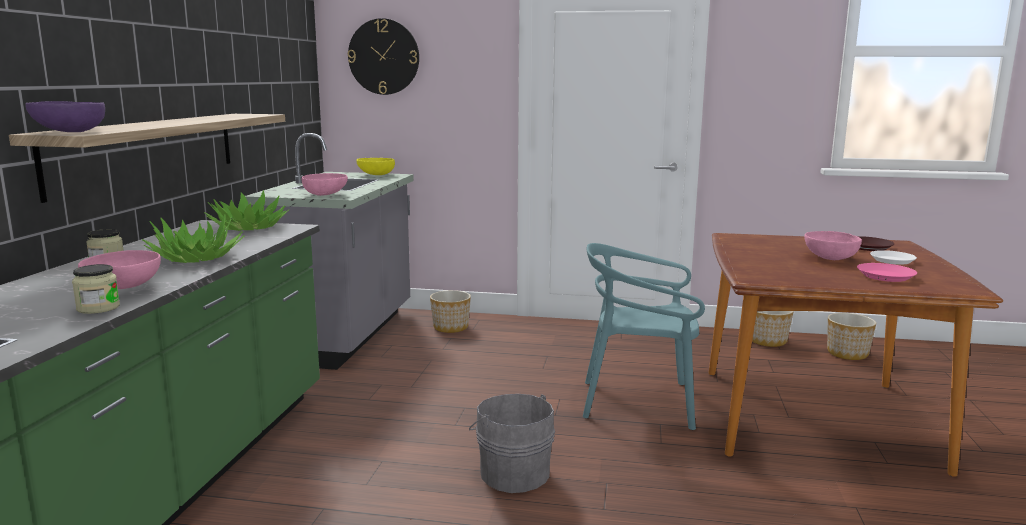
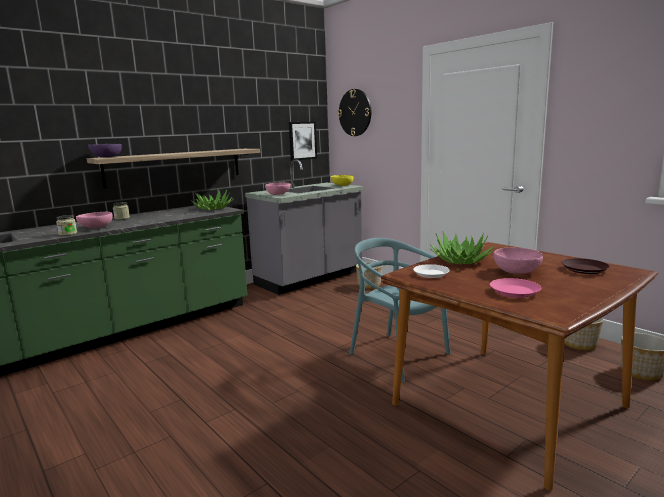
camera: 40 degrees right, 0 degrees up
potted plant [142,214,245,263] -> potted plant moved to [430,232,495,264]
grey bucket [469,394,555,493] -> none
white plate [870,250,917,265] -> white plate moved to [413,264,450,278]
none -> picture [289,121,317,161]

